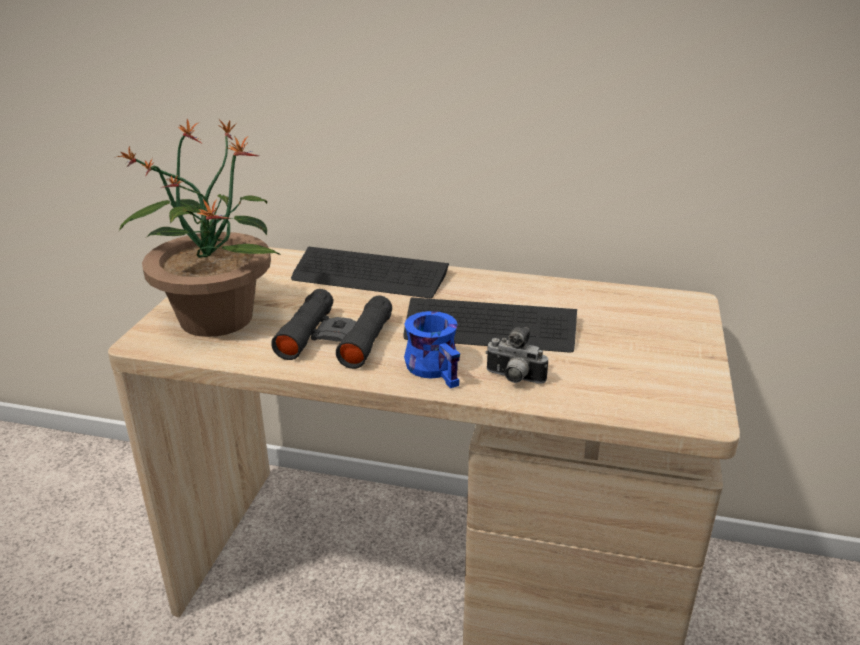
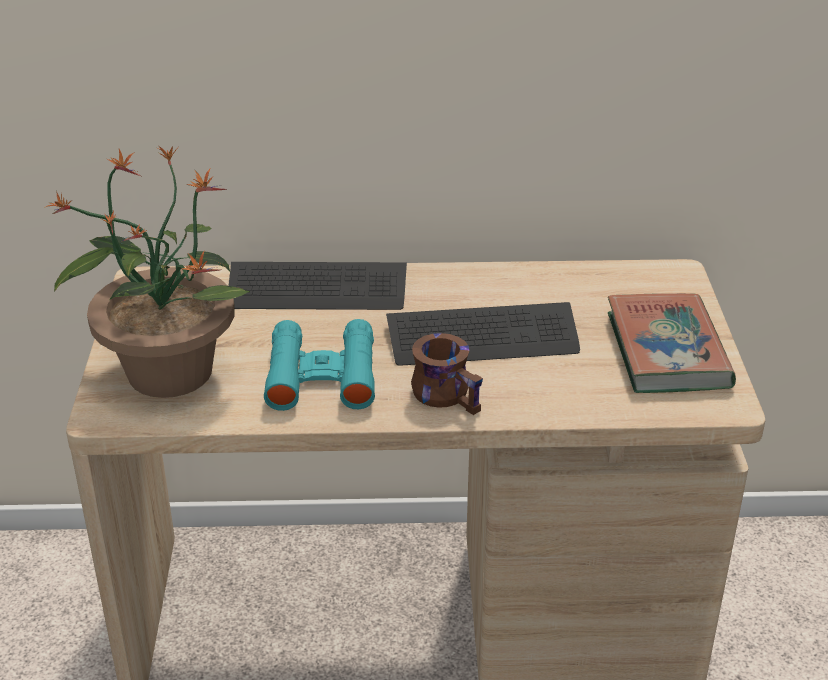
camera: 15 degrees left, 5 degrees up
black binoculars [271,289,392,369] -> turquoise binoculars [264,319,375,411]
blue mug [404,311,460,388] -> brown mug [411,333,483,415]
camera [486,327,548,384] -> none
none -> book [608,293,736,393]

